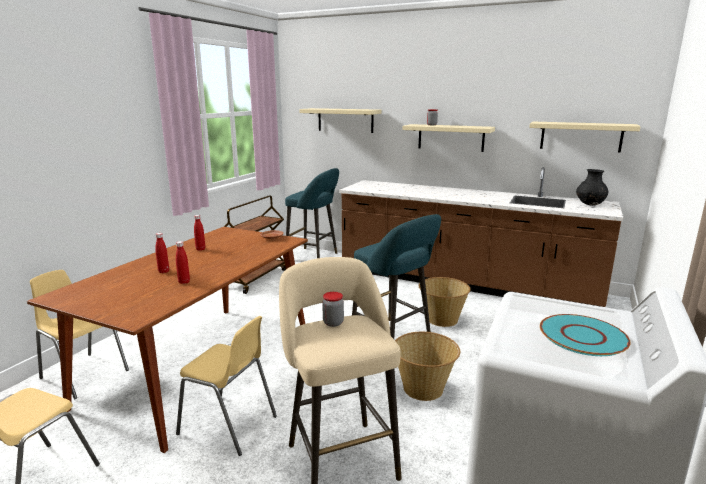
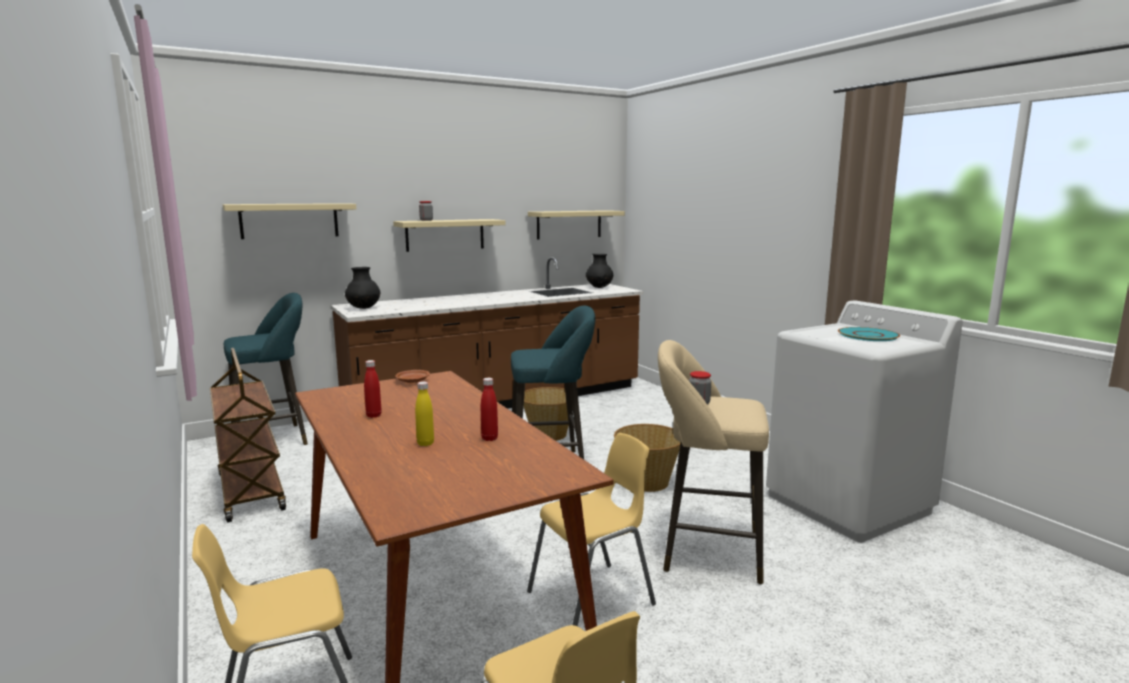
camera: 55 degrees left, 5 degrees down
red bottle [155,233,169,273] -> yellow bottle [415,381,434,446]
none -> black vase [345,267,380,309]

